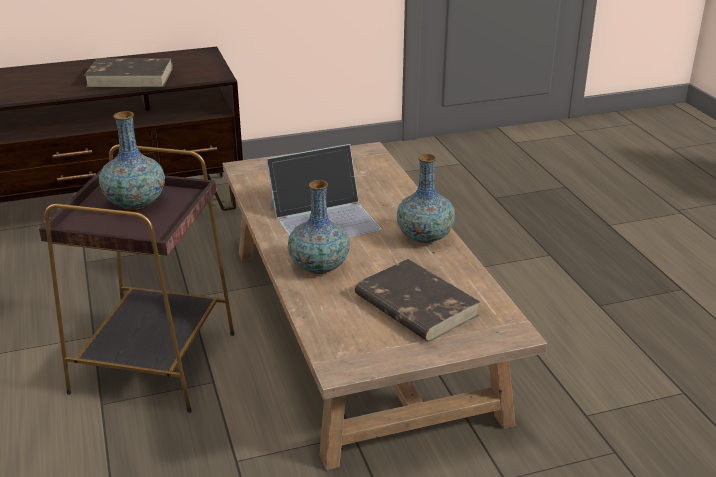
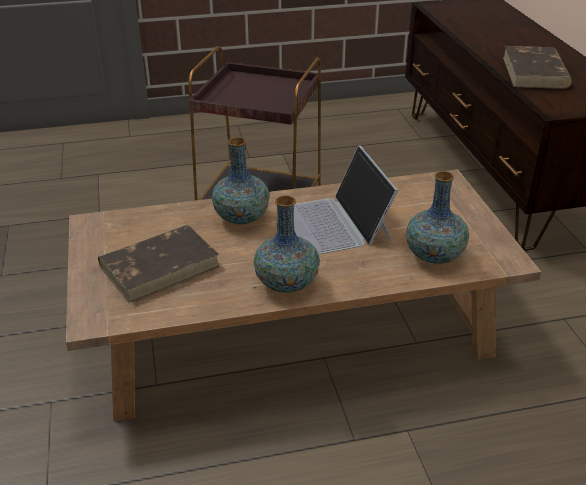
camera: 95 degrees right, 5 degrees up
vase [99,111,165,210] -> vase moved to [406,171,469,264]

